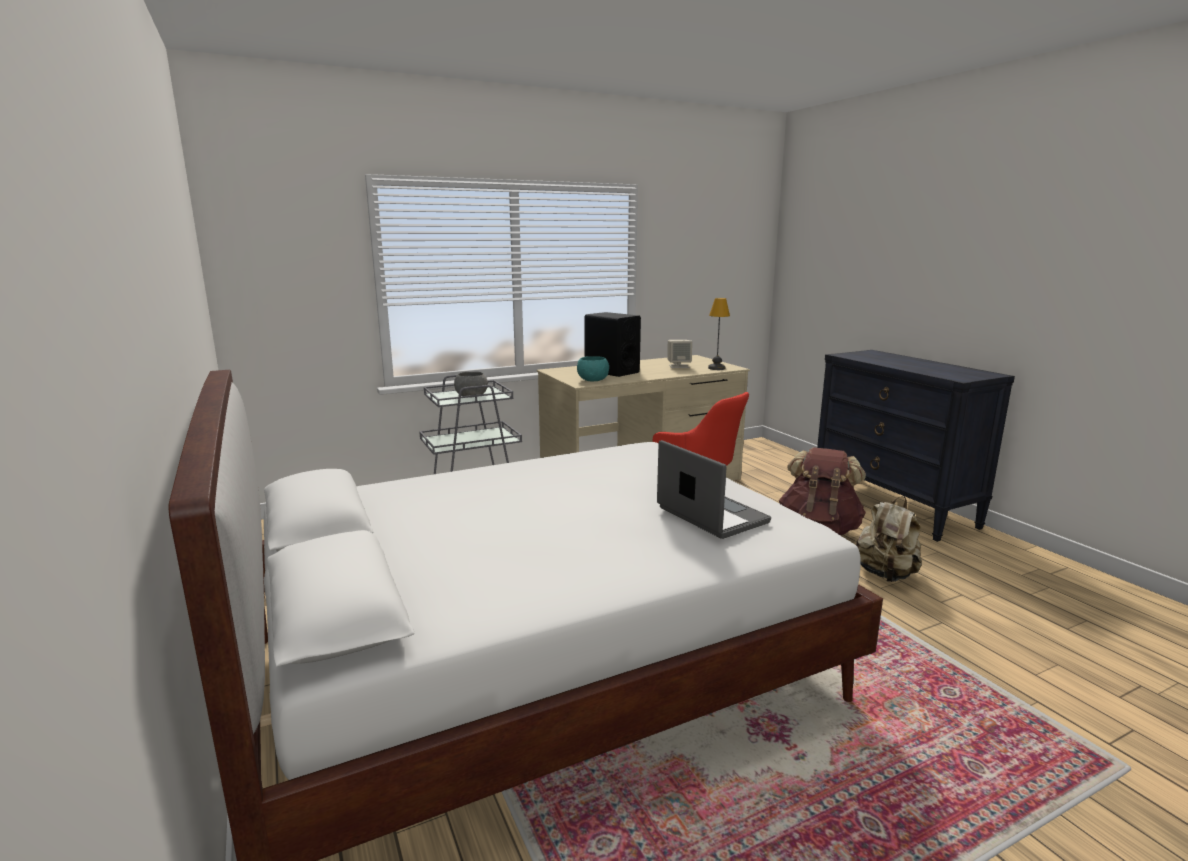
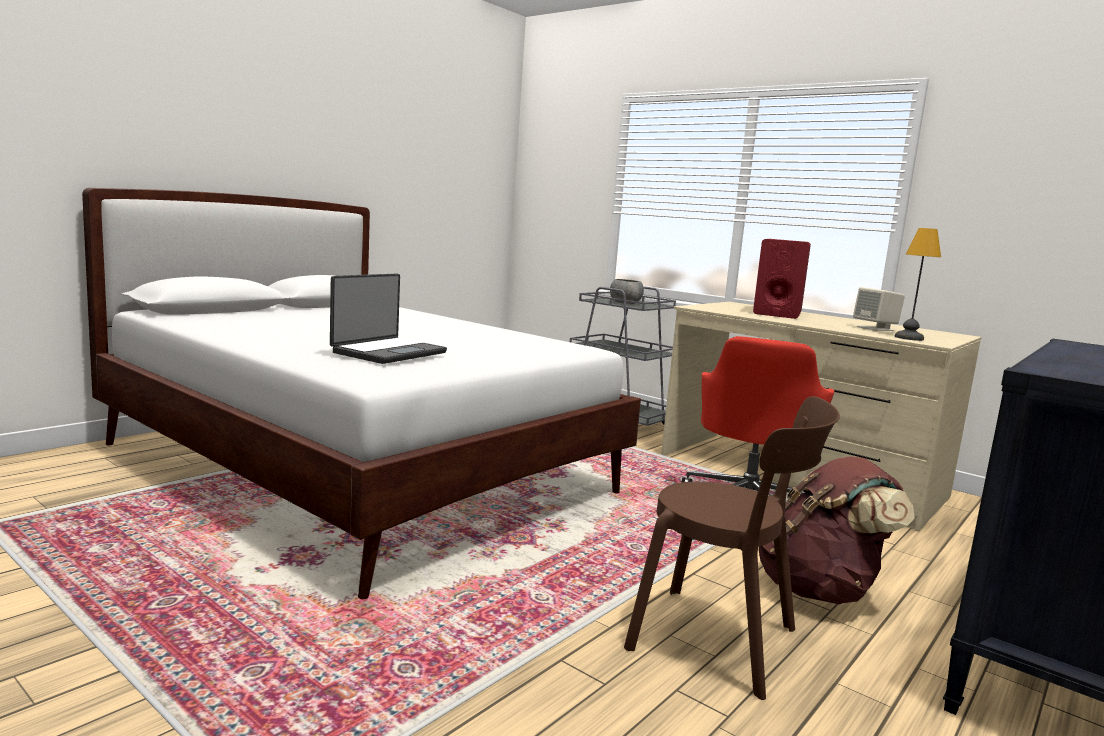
camera: 65 degrees right, 5 degrees down
turquoise bowl [577,356,609,381] -> none
black speaker [585,312,641,377] -> red speaker [753,239,811,319]
beige backpack [856,496,922,582] -> brown chair [624,396,840,700]

